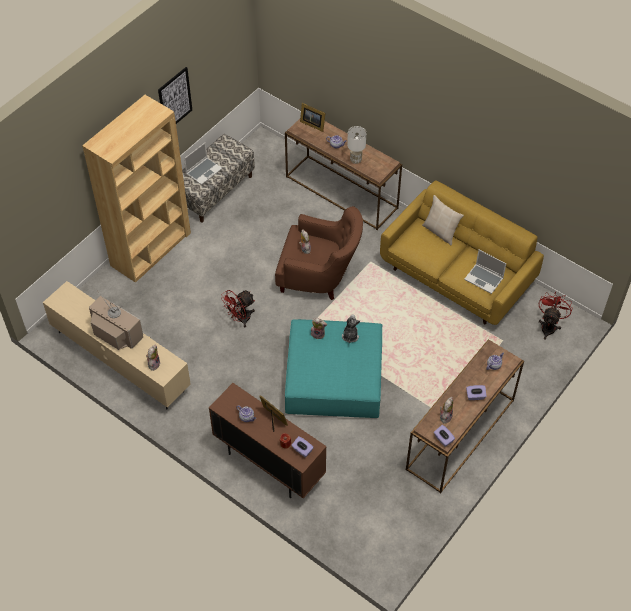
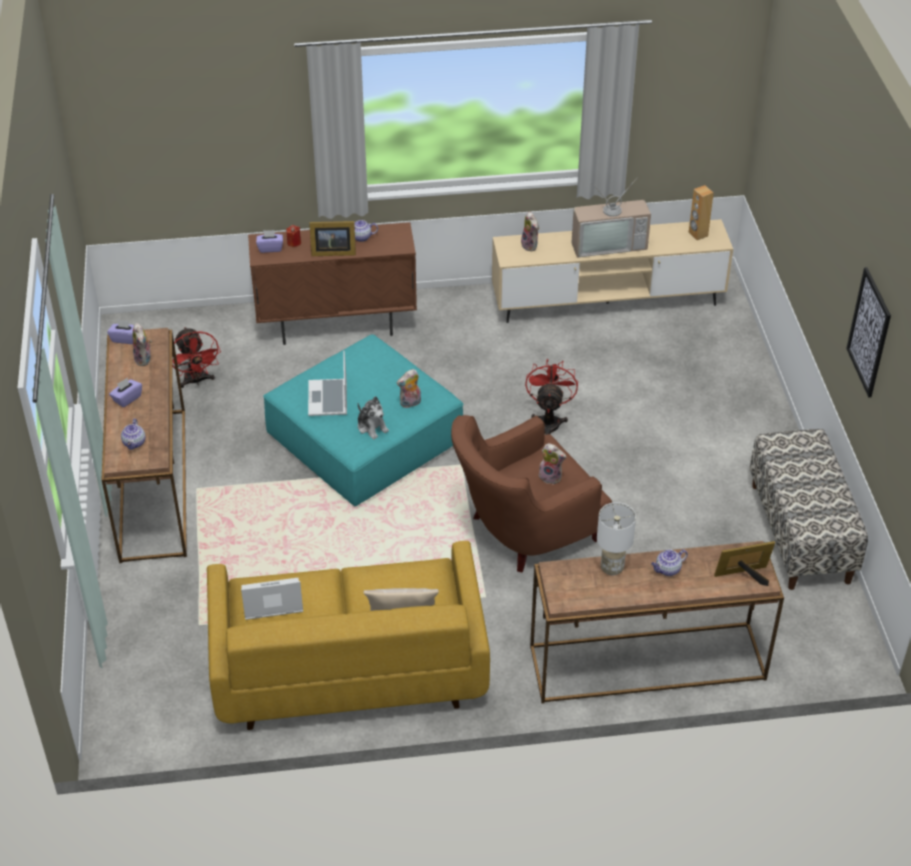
camera: 135 degrees right, 10 degrees down
brown bookcase [82,95,191,283] -> none
laptop [184,143,222,185] -> laptop moved to [308,351,347,416]
red fan [538,292,573,340] -> red fan moved to [173,327,221,388]
none -> brown speaker [689,185,714,240]

